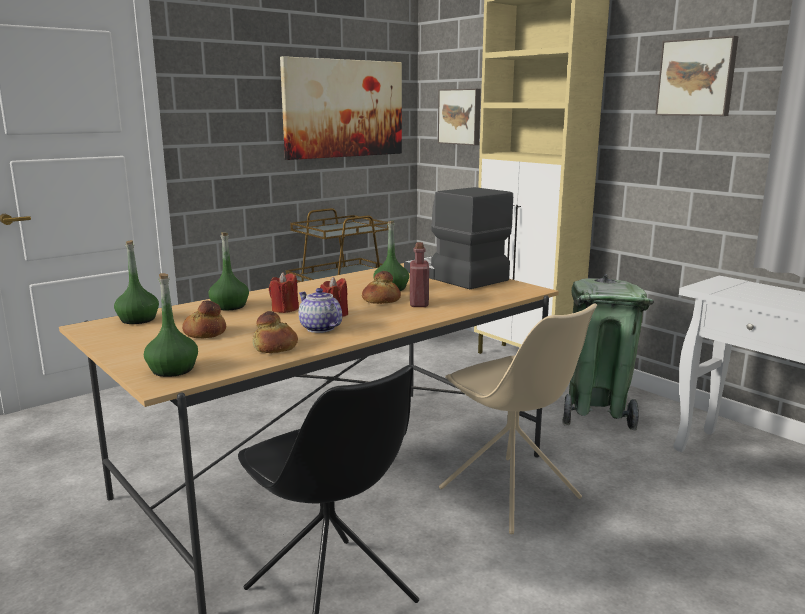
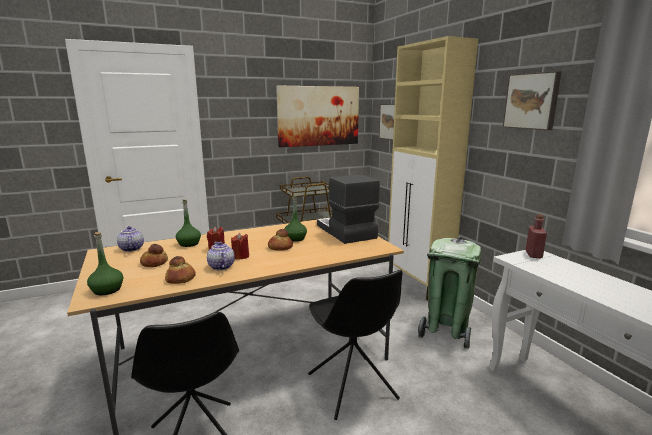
camera: 15 degrees right, 0 degrees up
green bottle [114,240,159,324] -> teapot [117,226,144,252]
red bottle [410,242,429,307] -> red bottle moved to [526,214,547,258]
beige chair [439,304,597,534] -> black chair [308,270,403,420]

